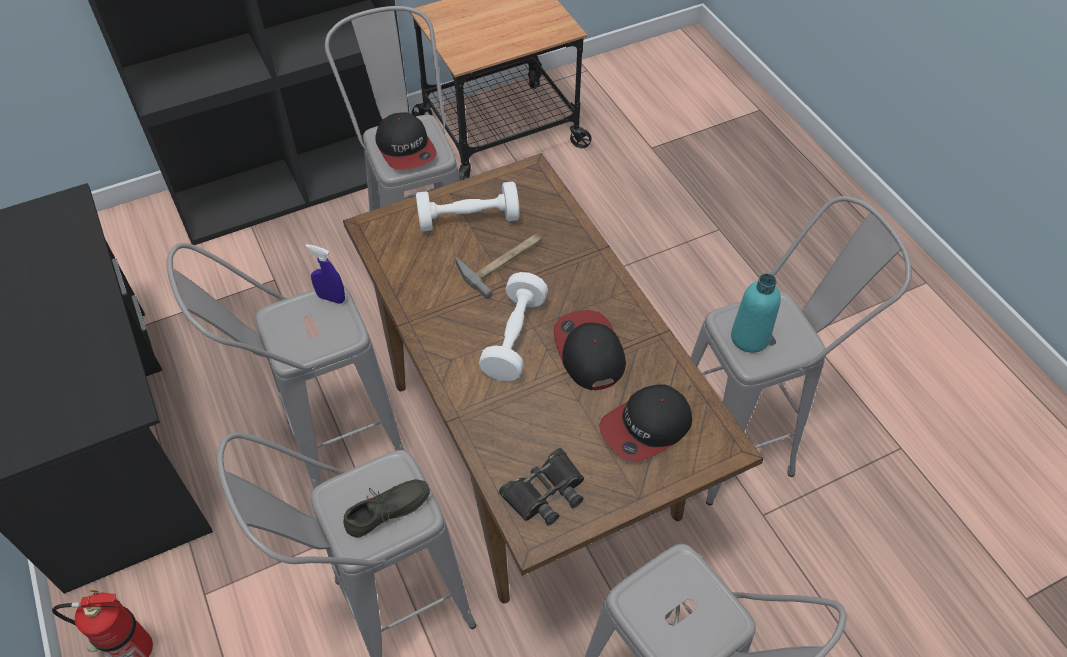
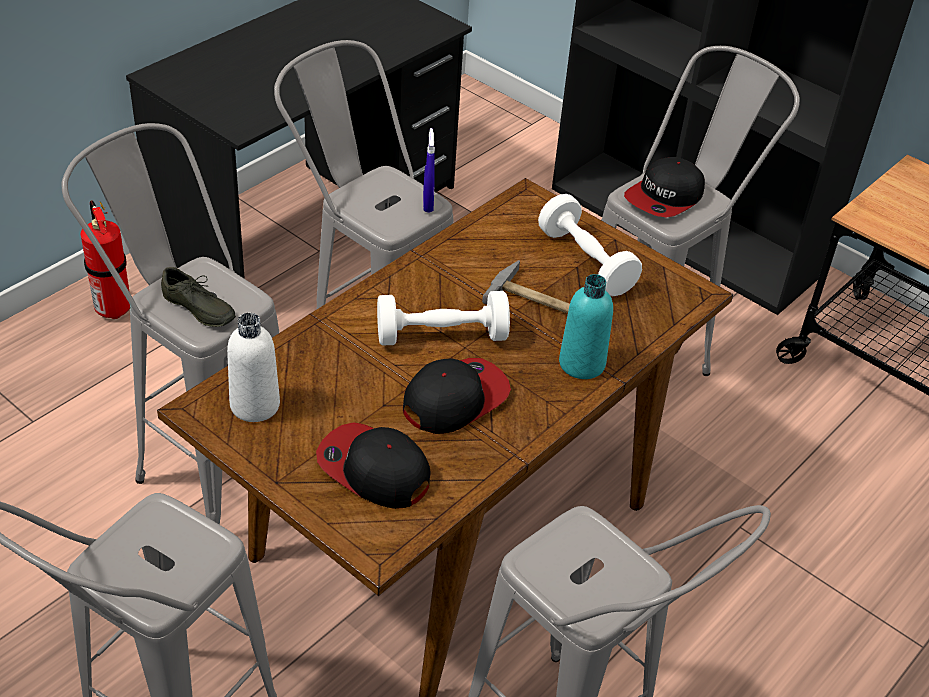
camera: 65 degrees right, 10 degrees down
black binoculars [499,448,584,526] -> white bottle [227,313,280,422]
turquoise bottle [731,273,781,353] -> turquoise bottle moved to [559,274,613,379]

